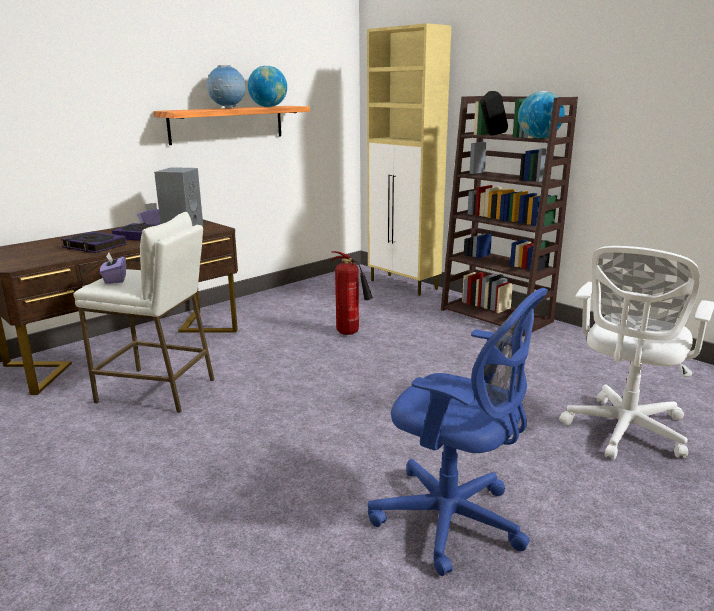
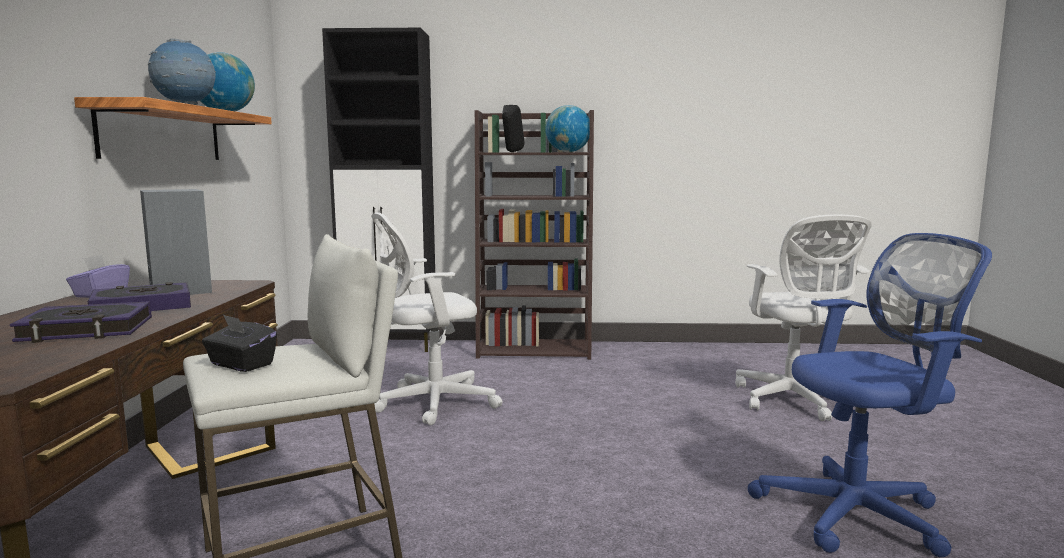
camera: 45 degrees left, 10 degrees down
purple tissue box [100,253,126,284] -> black tissue box [202,315,277,372]
fire extinguisher [331,251,373,335] -> white office chair [371,213,502,425]
beige cabinet [367,23,452,296] -> black cabinet [322,28,435,352]

